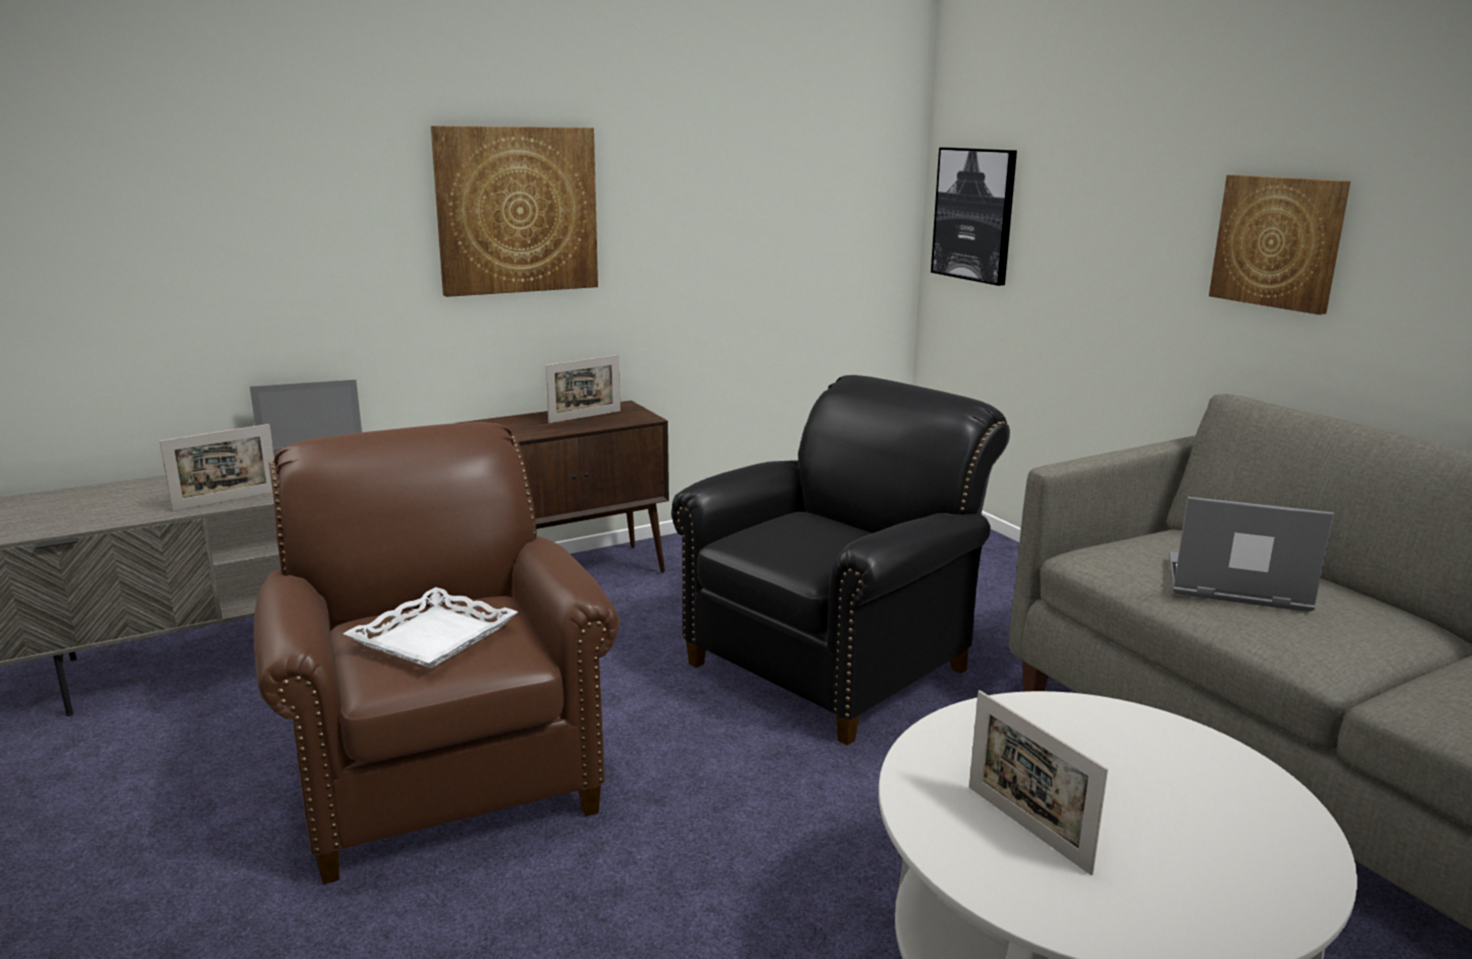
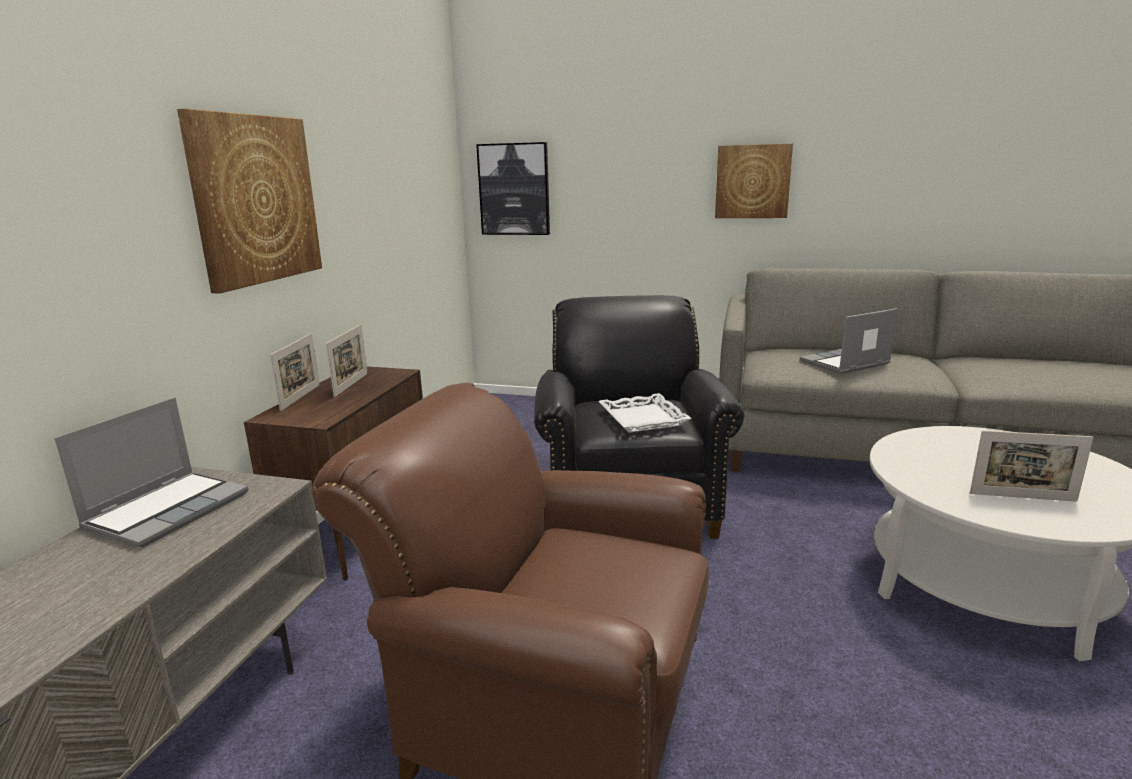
camera: 45 degrees left, 0 degrees up
picture frame [160,424,274,511] -> picture frame moved to [270,334,320,411]
white tray [343,587,518,668] -> white tray moved to [599,393,692,433]

